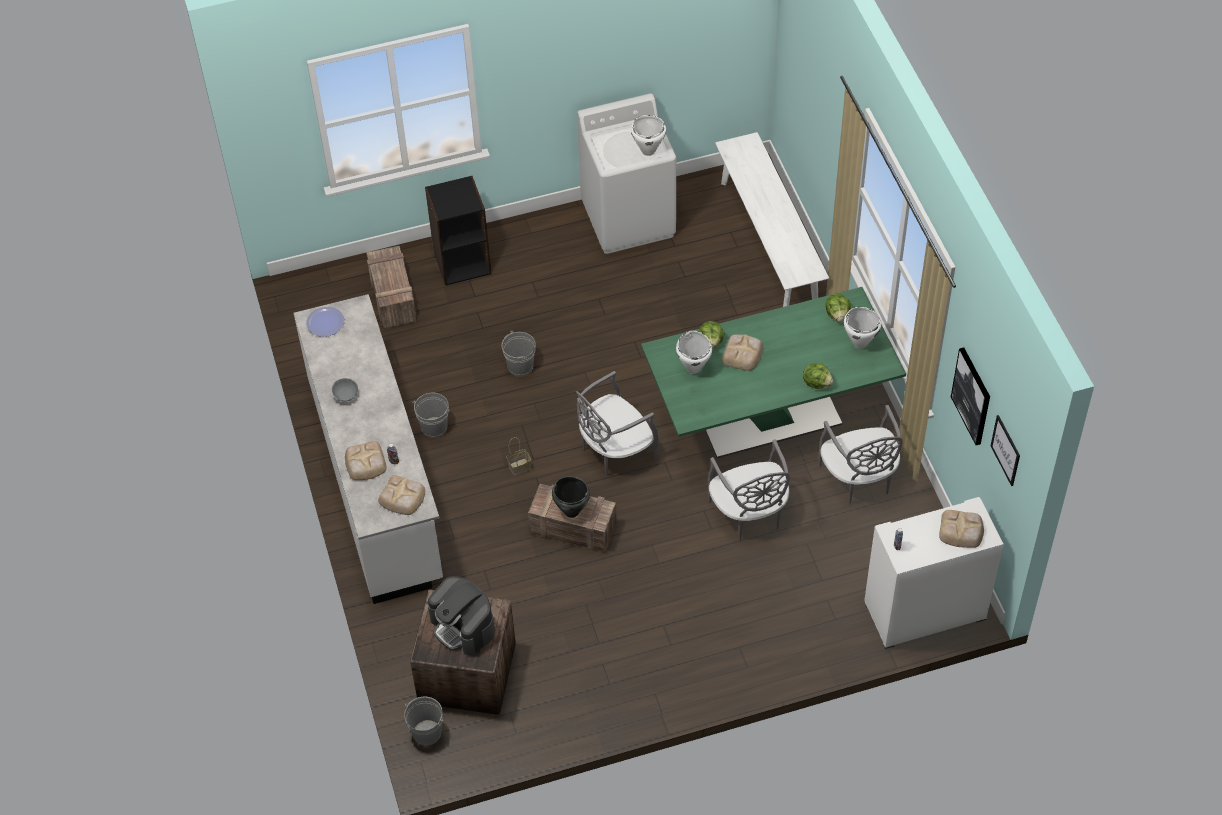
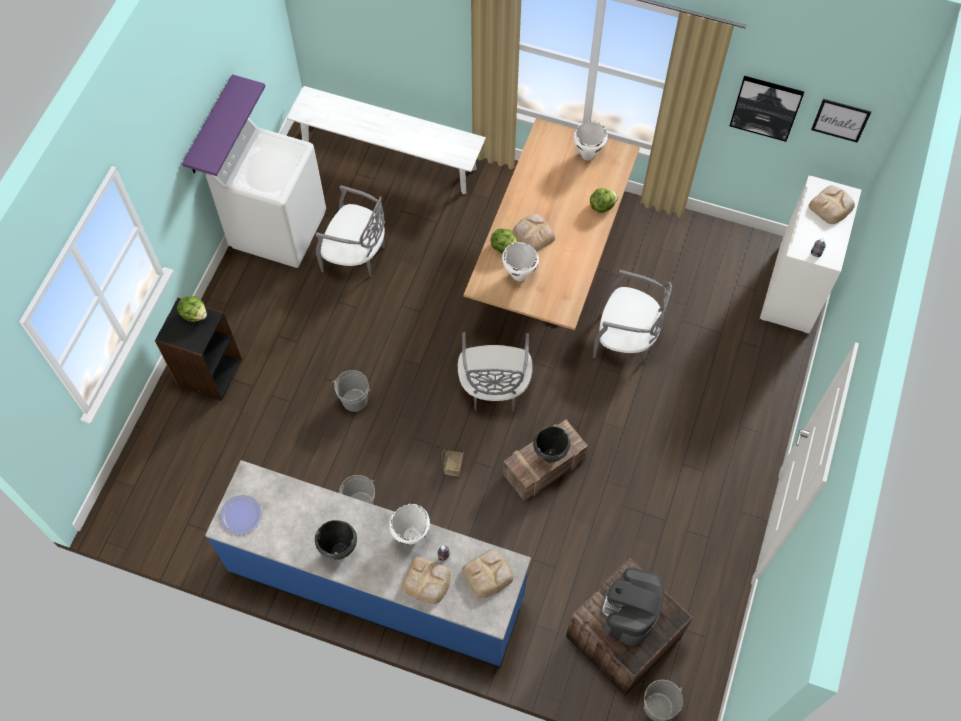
camera: 55 degrees left, 10 degrees up
white counter [293,294,443,604] -> blue counter [205,460,531,668]
grey bowl [332,378,358,402] -> black cooking pot [315,520,357,560]
crate [366,246,417,328] -> none
coffee machine [428,576,495,656] -> coffee machine turned 120 degrees clockwise [600,567,664,645]
white cooking pot [631,115,666,156] -> white cooking pot moved to [389,504,430,544]
green dining table [641,287,906,458] -> beige dining table [464,118,640,330]
grey chair [818,405,902,504] -> grey chair moved to [316,185,385,277]
lettuce [826,294,851,322] -> lettuce moved to [177,296,207,322]
none -> purple shelf [182,74,265,176]

